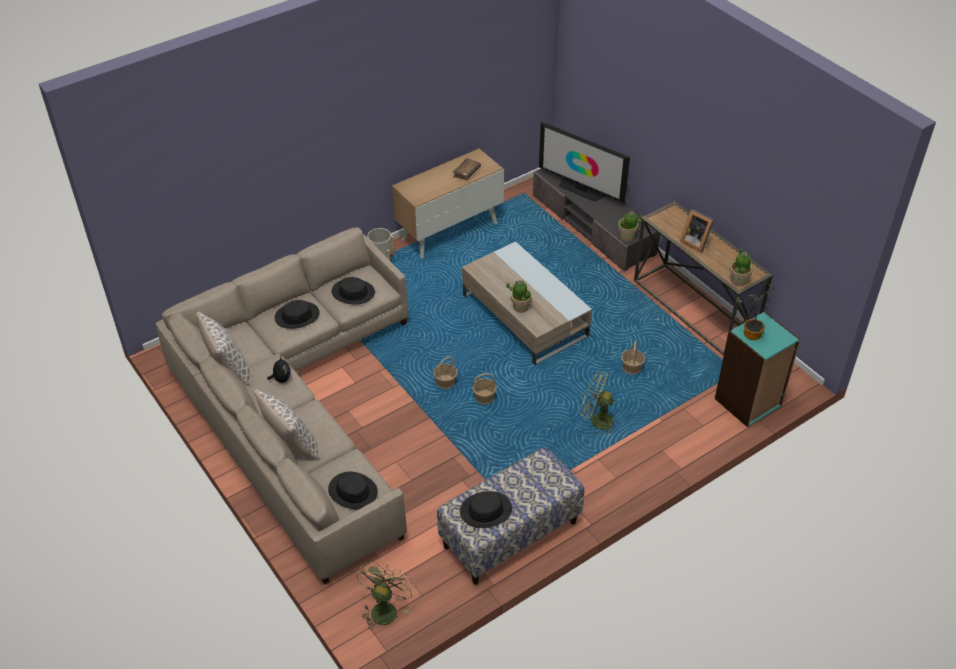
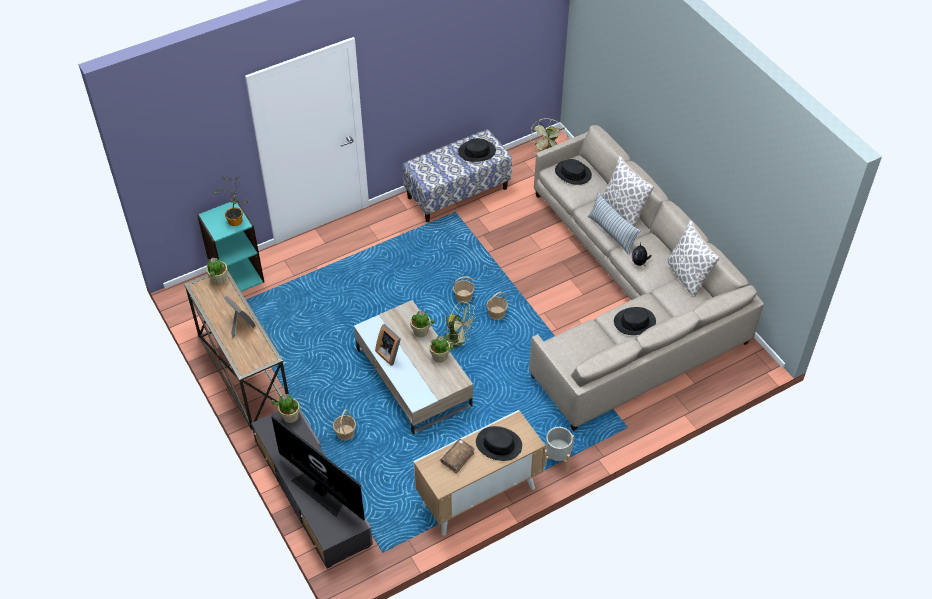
camera: 175 degrees left, 5 degrees up
black hat [331,277,375,304] -> black hat moved to [476,426,522,461]
green fan [580,370,614,435] -> green fan moved to [445,301,477,349]
basket [621,341,645,374] -> basket moved to [333,409,356,440]
none -> picture frame [375,324,401,366]
none -> potted plant [429,336,453,363]
none -> pillow [588,192,640,255]

